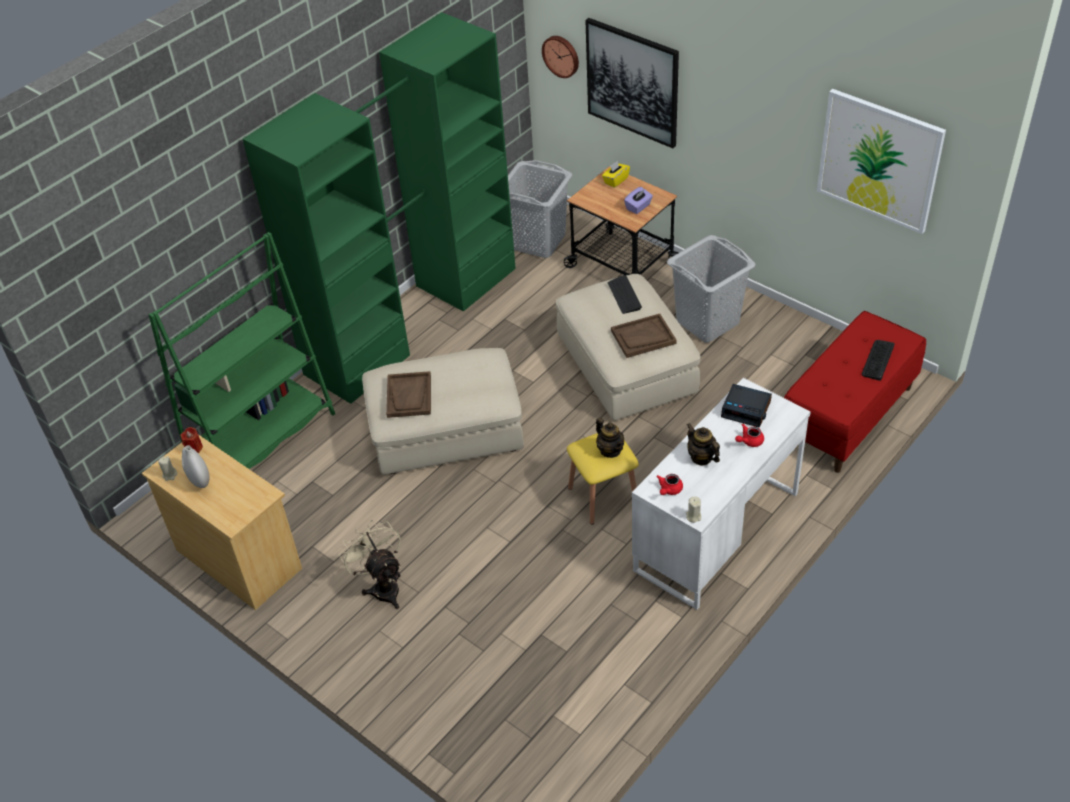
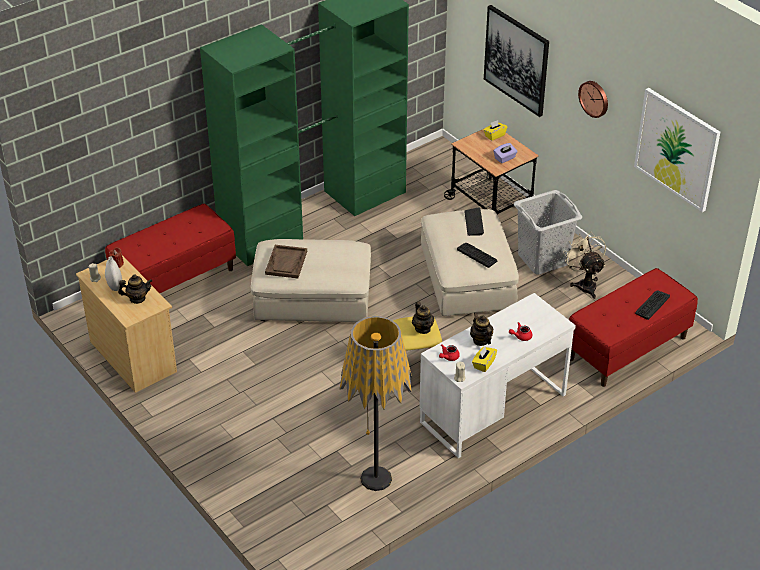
camera: 10 degrees right, 5 degrees down
green bookcase [149,232,335,469] -> red bench [105,204,236,293]
beige fan [339,520,401,609] -> beige fan moved to [563,232,606,299]
grey laundry basket [508,160,572,258] -> none
wall clock [542,36,579,78] -> wall clock moved to [578,81,608,118]
brown tray [611,314,677,358] -> keyboard [457,243,497,268]
alarm clock [721,384,772,427] -> none
none -> teapot [118,274,153,304]
none -> floor lamp [340,316,412,491]
none -> yellow tissue box [472,346,497,372]

